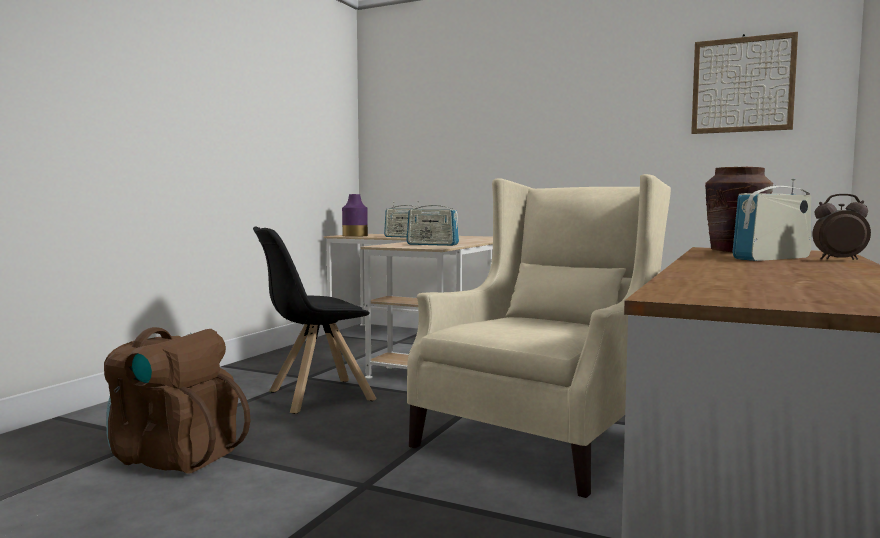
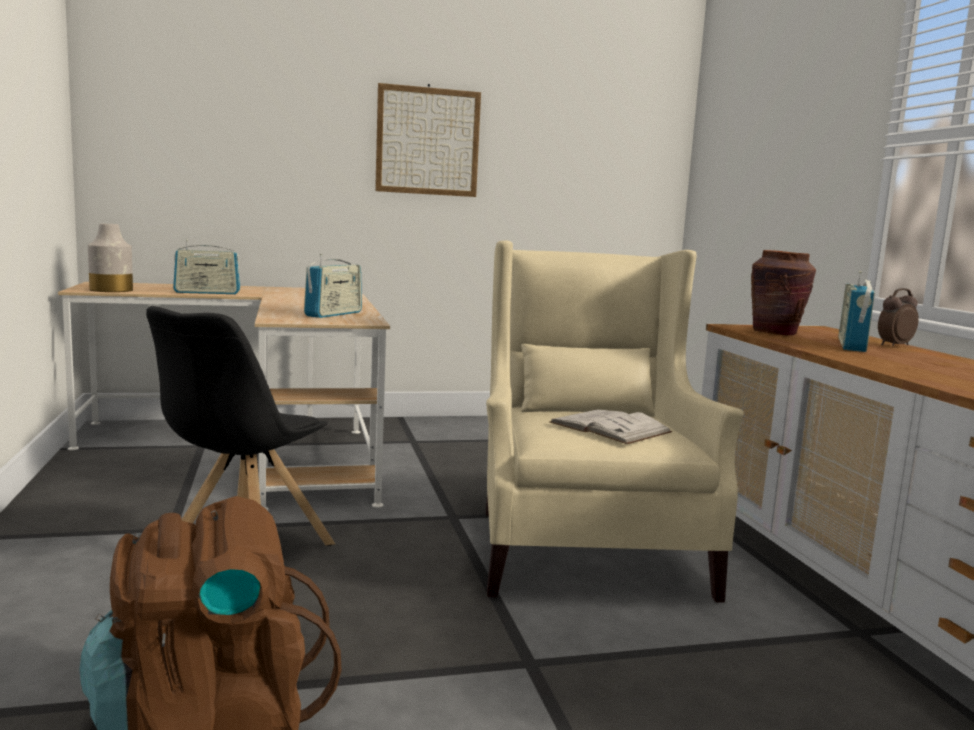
camera: 40 degrees left, 5 degrees up
purple vase [342,194,368,237] -> beige vase [88,224,133,292]
radio [406,201,459,246] -> radio turned 45 degrees counterclockwise [304,254,362,318]
picture [691,32,798,134] -> picture moved to [375,83,481,197]
none -> white book [549,409,672,444]

